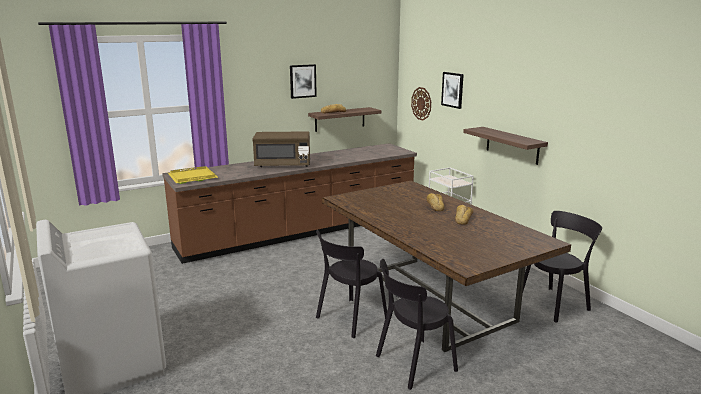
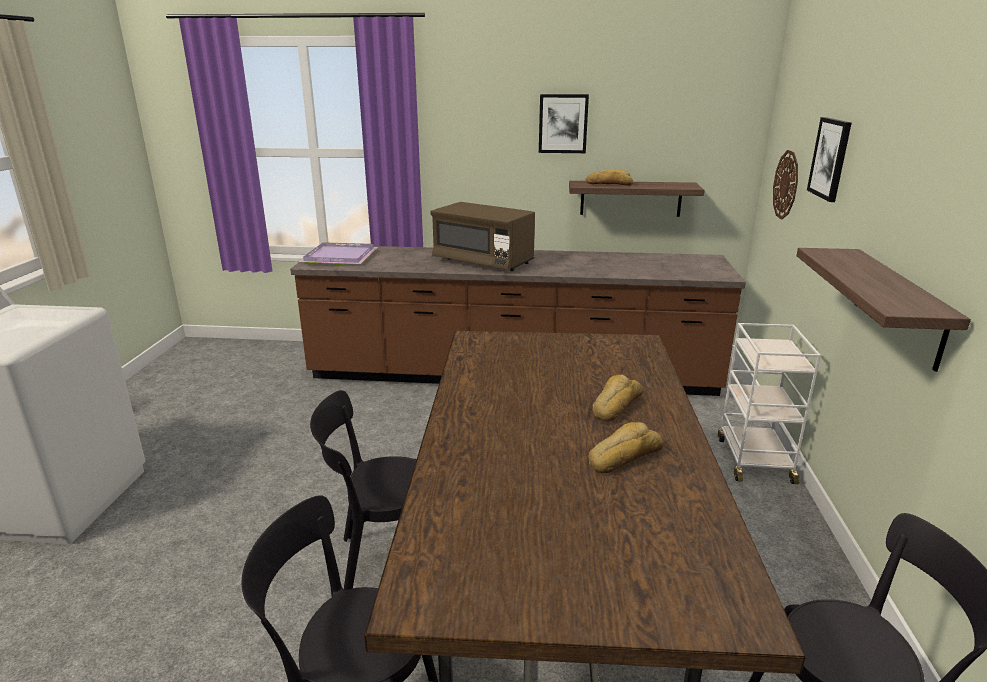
camera: 35 degrees right, 5 degrees up
yellow tray [168,166,218,184] -> purple tray [299,242,378,265]

